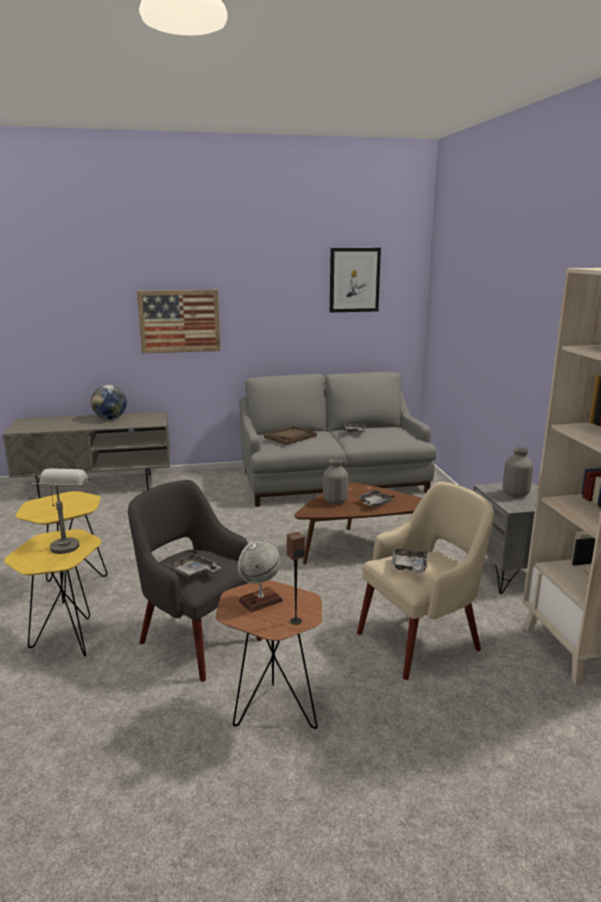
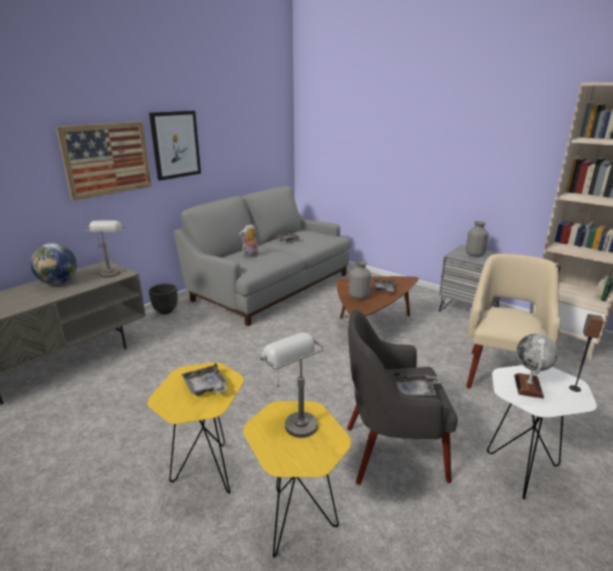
camera: 40 degrees left, 5 degrees up
brown side table [216,580,322,729] -> white side table [487,365,597,499]
brown tray [264,426,317,445] -> plush toy [239,224,259,258]
picture [330,248,381,312] -> picture moved to [149,111,201,181]
grey tray [391,548,427,573] -> grey tray moved to [181,362,228,396]
none -> grey table lamp [84,221,124,278]
none -> black planter [149,283,178,314]

